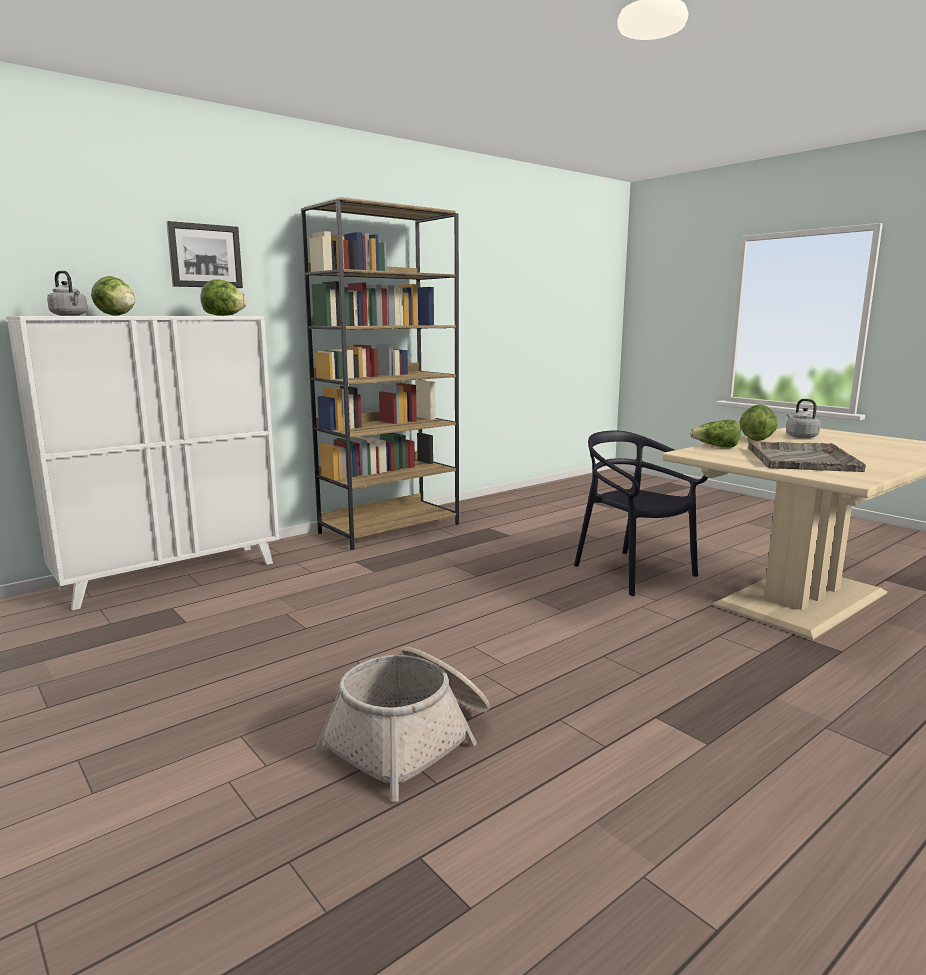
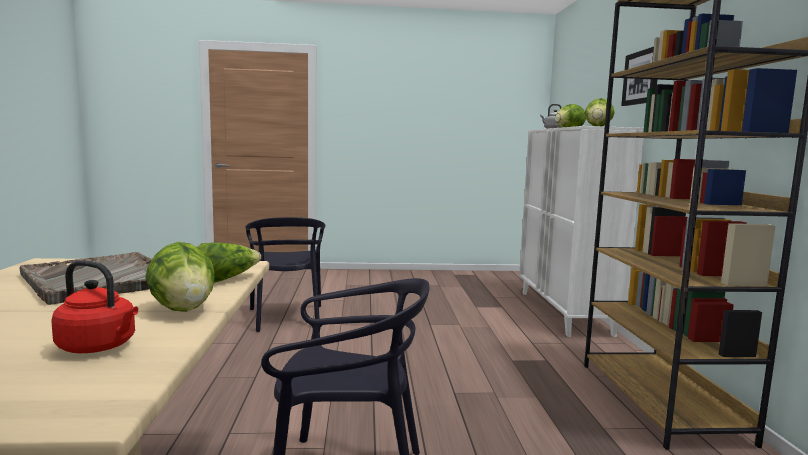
camera: 125 degrees right, 5 degrees down
basket [314,647,490,802] -> black chair [245,217,326,332]
grey kettle [786,399,821,438] -> red kettle [51,260,138,353]

